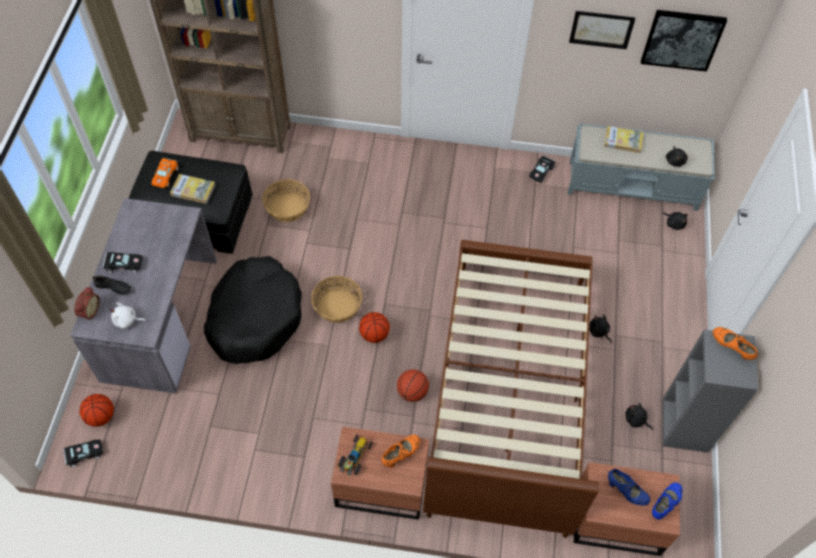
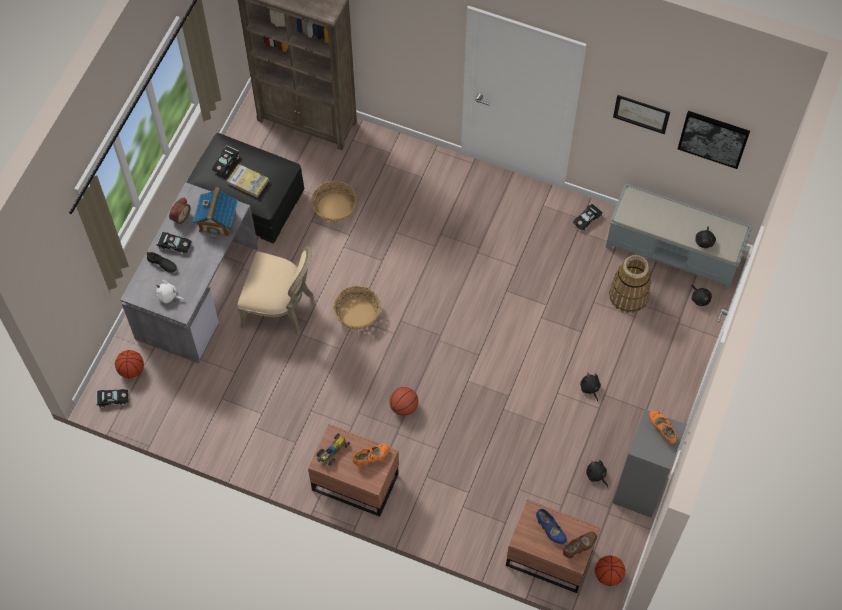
camera: 15 degrees right, 5 degrees up
alarm clock [74,287,100,321] -> alarm clock moved to [169,197,191,225]
orange toy car [152,158,179,188] -> black toy car [212,145,239,175]
black dog bed [204,256,302,364] -> beige chair [237,246,313,336]
basketball [359,312,390,343] -> basketball moved to [595,555,625,586]
brown bed [423,240,599,538] -> none
book [604,126,643,153] -> none
blue shoe [652,482,683,520] -> brown shoe [563,532,597,558]
none -> toy house [193,187,238,239]
none -> basket [609,255,651,313]

